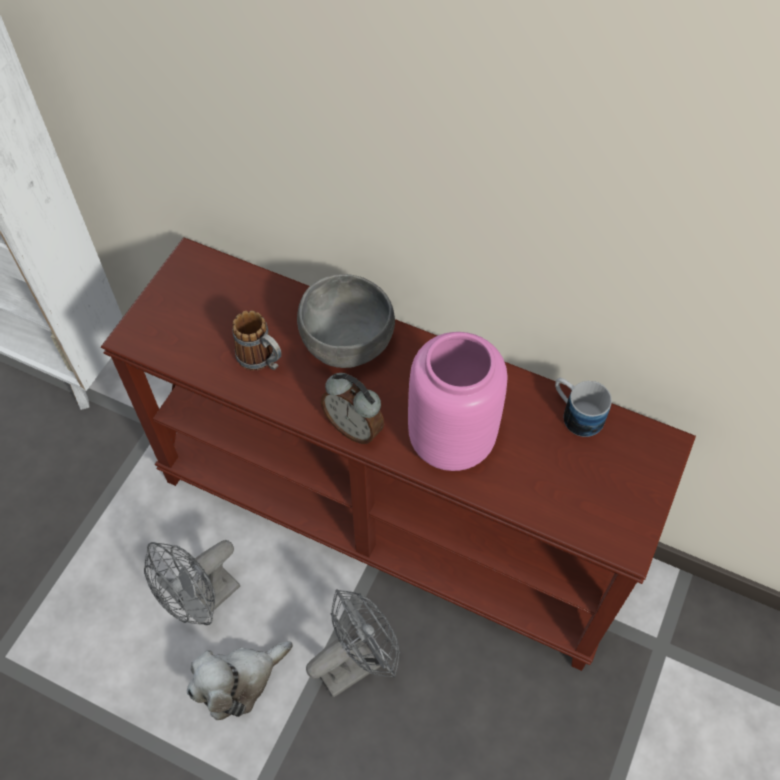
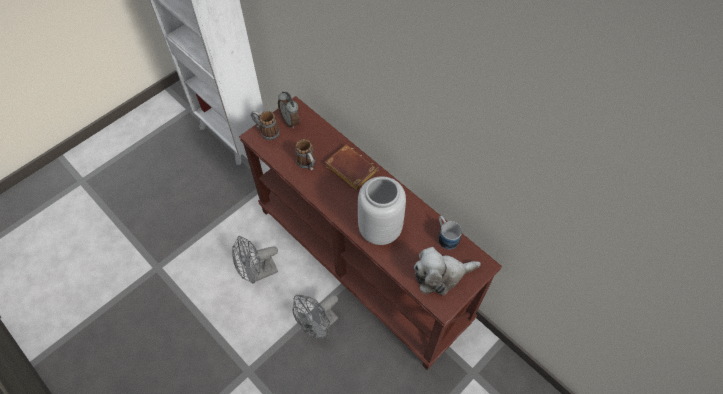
camera: 20 degrees right, 0 degrees up
plush toy [187,641,293,720] -> plush toy moved to [414,247,481,295]
grey bowl [297,274,395,368] -> brown book [325,144,379,191]
grey fan [306,589,400,698] -> grey fan turned 150 degrees clockwise [293,294,338,339]
alarm clock [320,373,384,444] -> alarm clock moved to [278,91,299,129]
pink vase [408,332,508,471] -> grey vase [358,176,406,245]
none -> mug [251,111,280,140]

